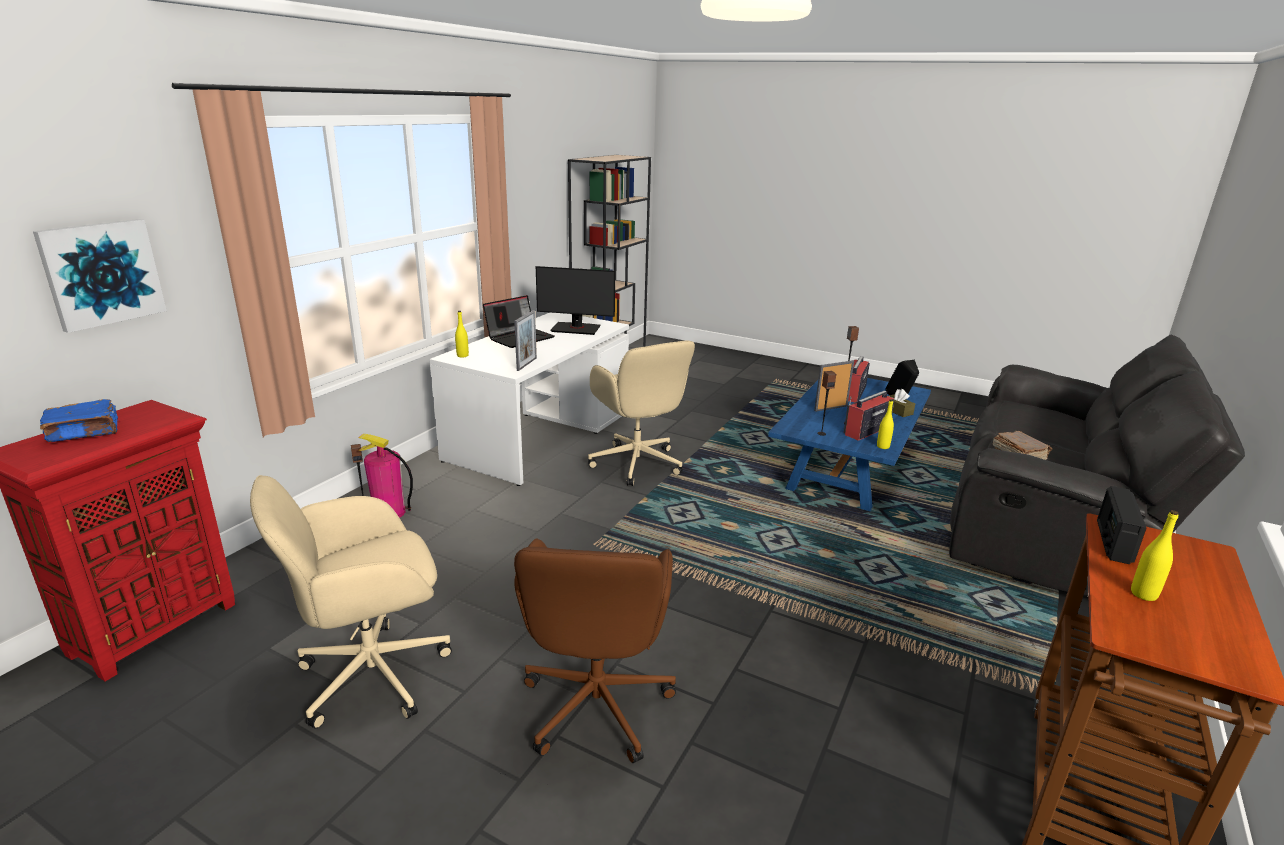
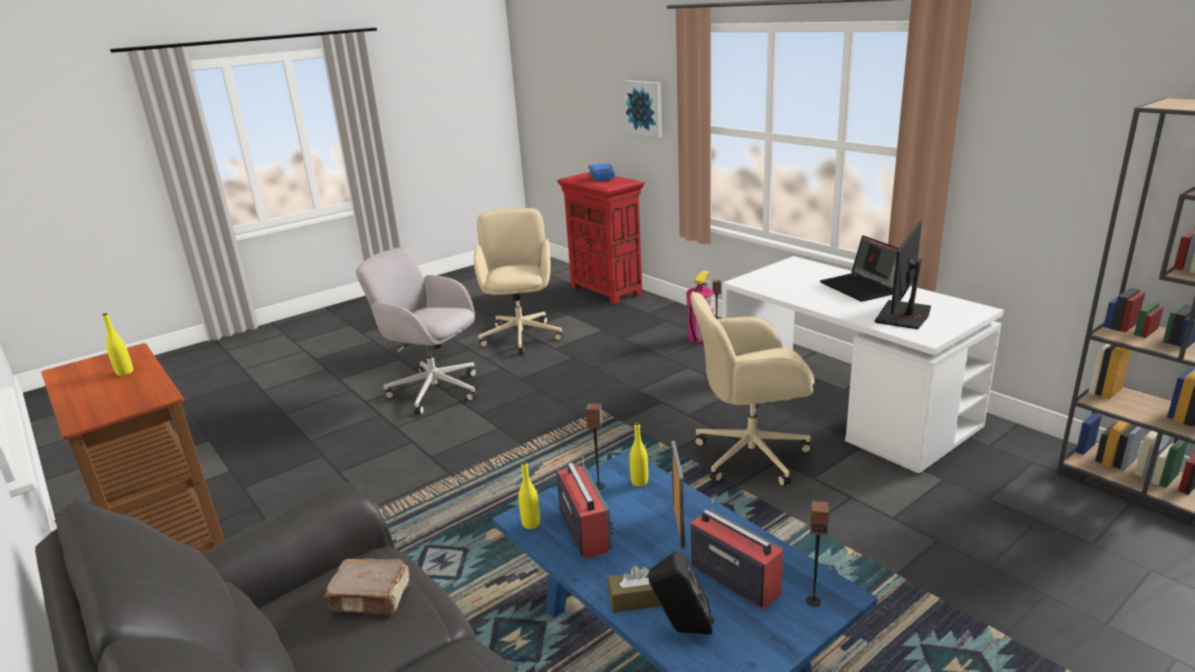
camera: 115 degrees right, 0 degrees up
yellow bottle [455,311,469,357] -> yellow bottle moved to [629,422,648,487]
picture frame [514,310,537,371] -> none
brown office chair [514,538,676,763] -> grey office chair [356,247,477,414]
radio [1097,486,1147,564] -> none

